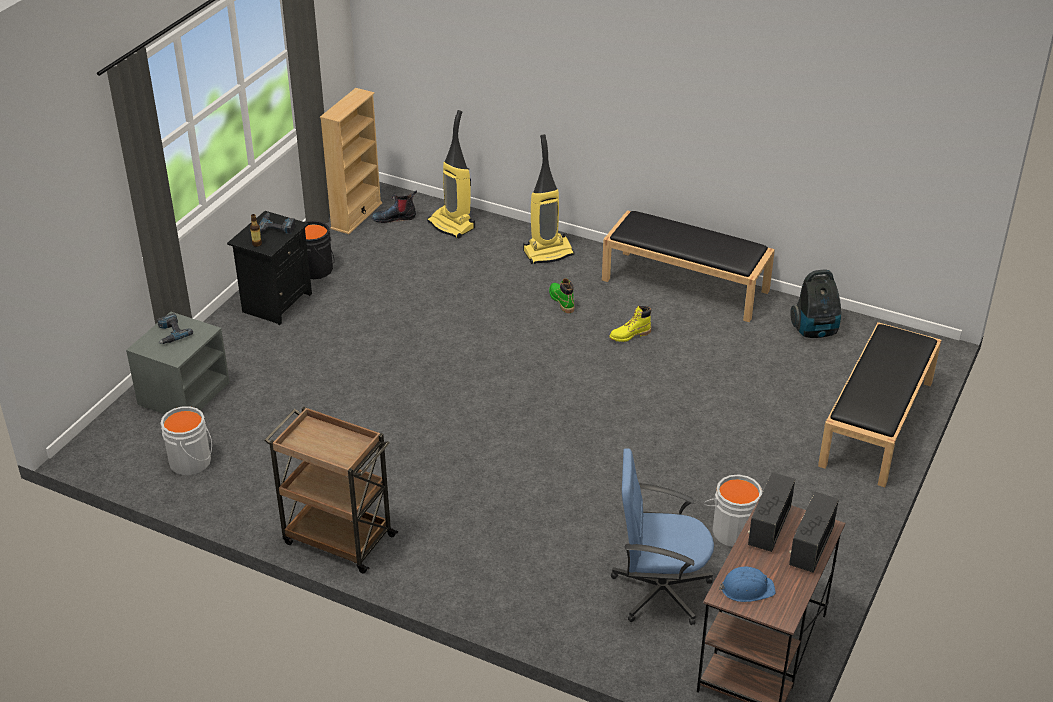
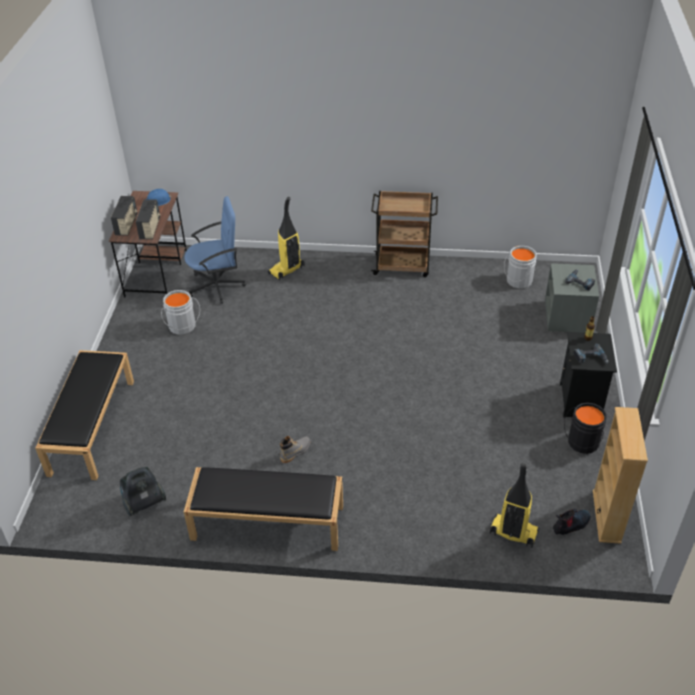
camera: 160 degrees right, 5 degrees up
vacuum cleaner [523,134,575,264] -> vacuum cleaner moved to [268,197,305,280]
green boot [549,278,574,313] -> none
yellow boot [609,306,651,342] -> grey boot [280,436,311,463]

